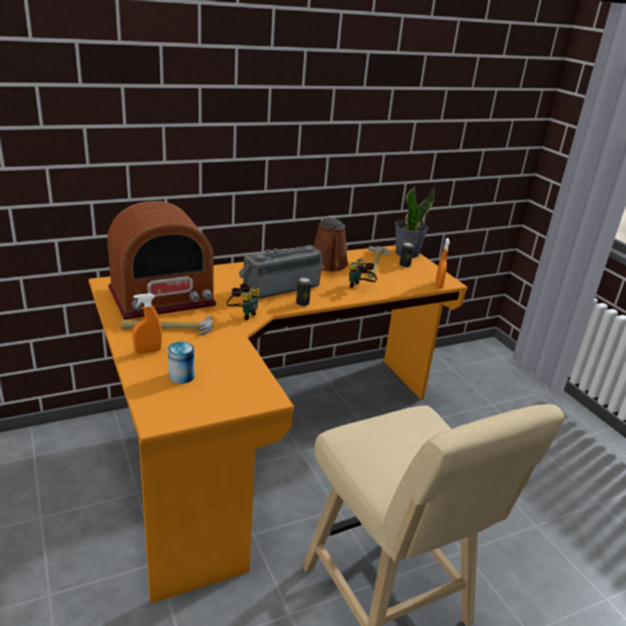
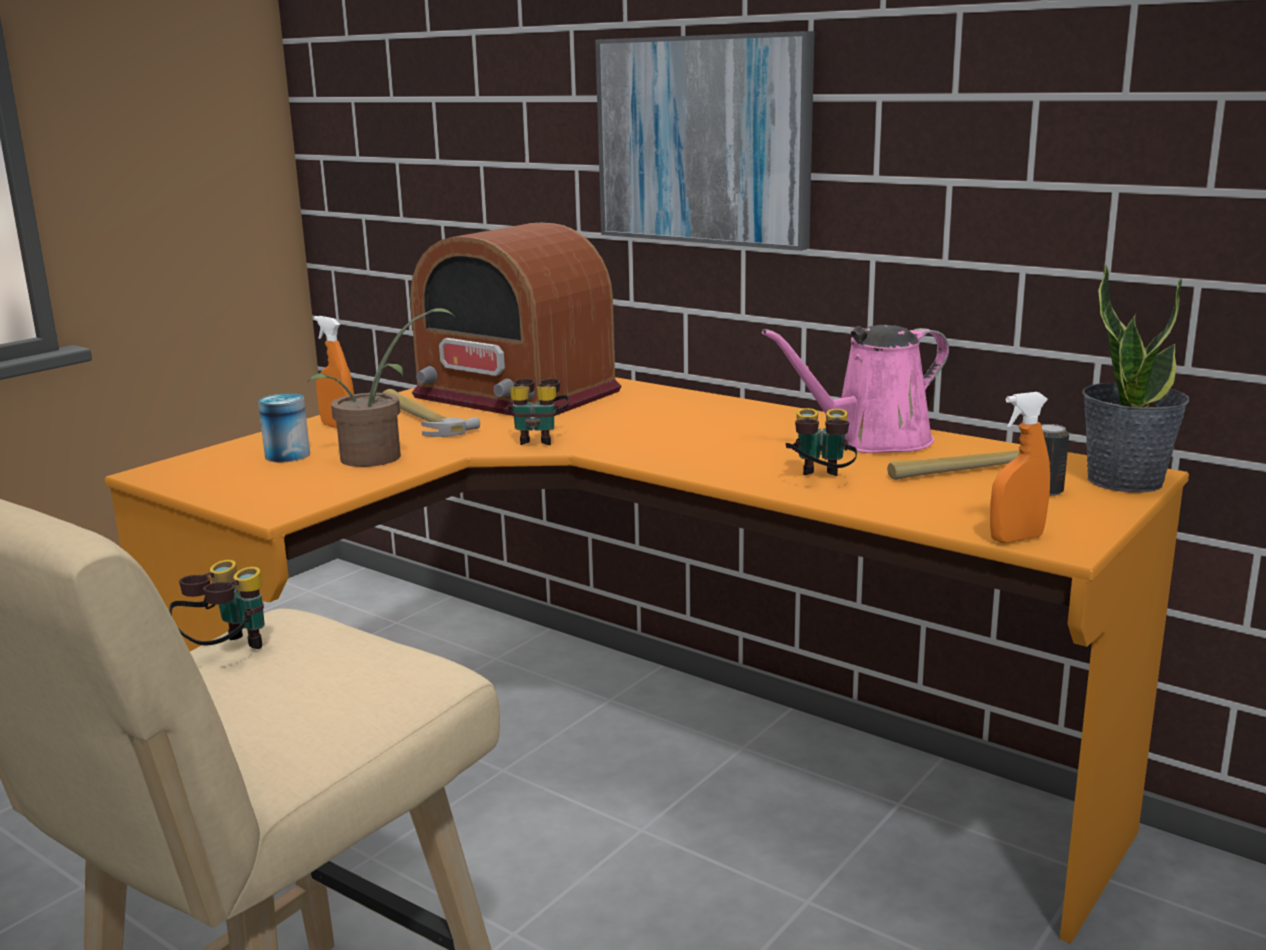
camera: 65 degrees right, 10 degrees down
radio [239,245,322,299] -> none
can [296,277,311,306] -> none
brown watering can [313,216,349,272] -> pink watering can [762,325,949,453]
none -> binoculars [169,560,265,649]
none -> potted plant [308,308,454,467]
none -> picture [595,31,815,251]

